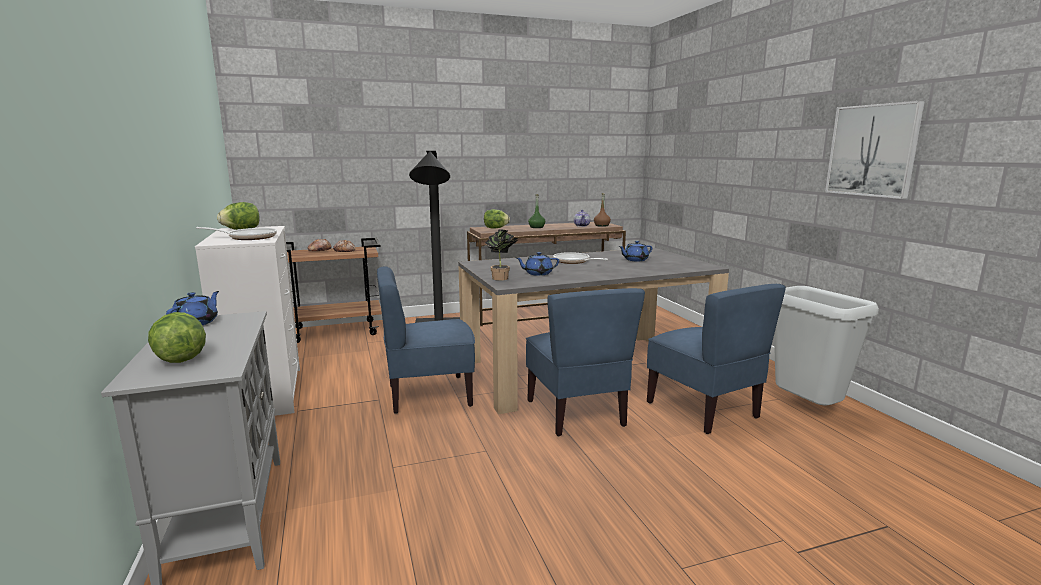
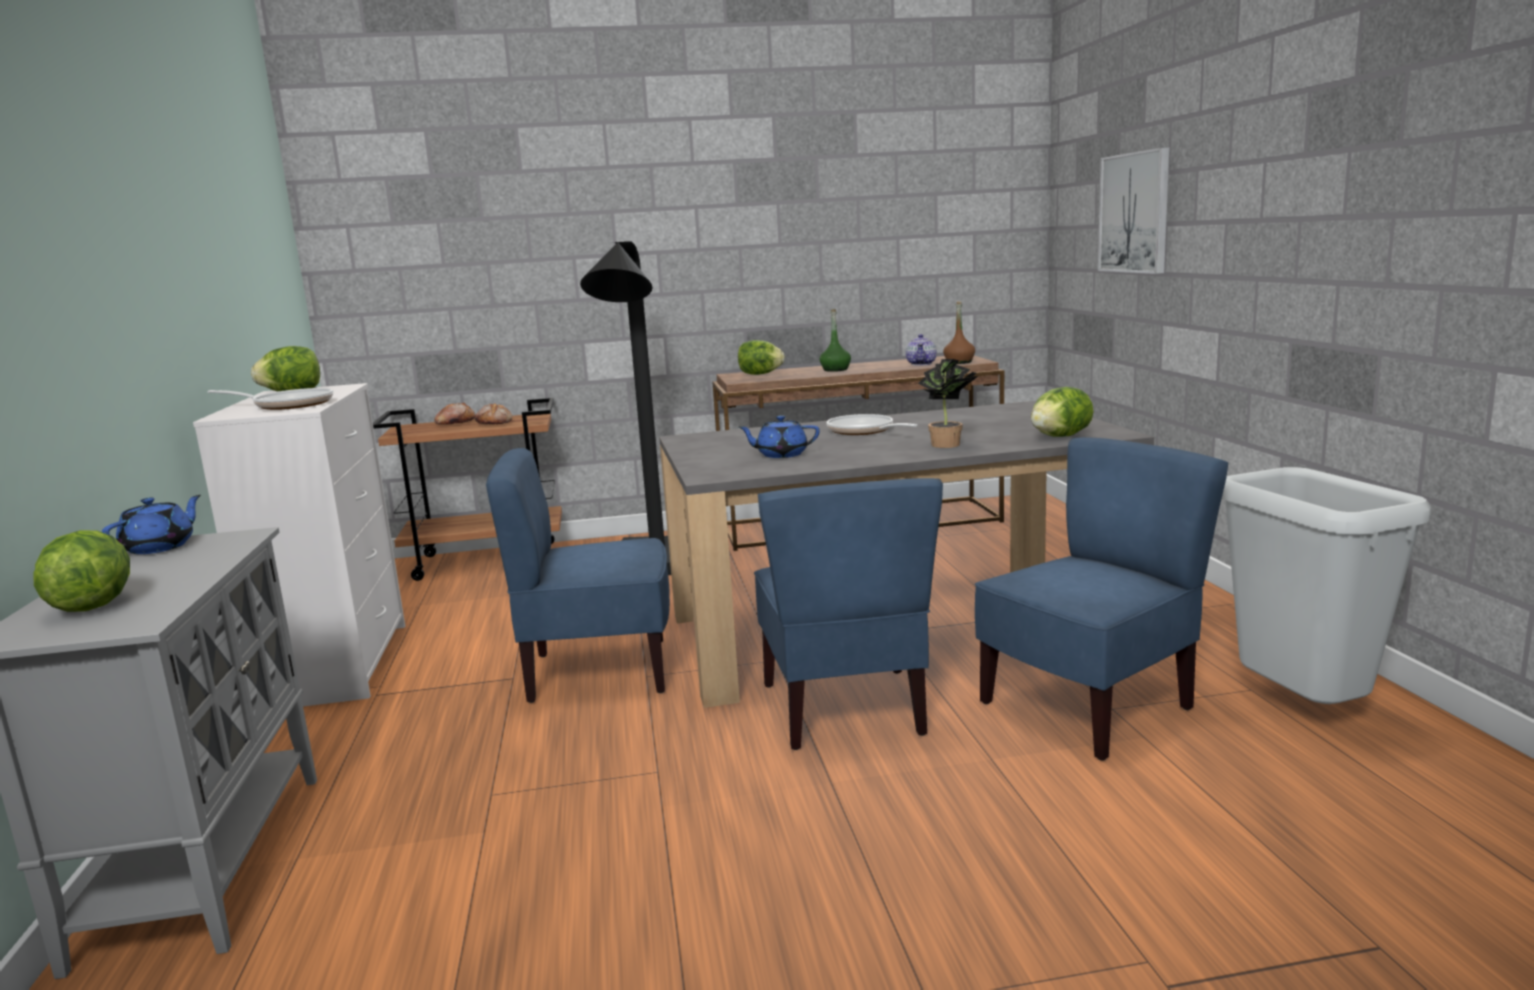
camera: 10 degrees right, 0 degrees up
potted plant [485,230,518,281] -> potted plant moved to [918,359,978,448]
blue teapot [618,241,652,261] -> none
blue chair [647,284,786,434] -> blue chair turned 105 degrees counterclockwise [975,437,1228,761]
picture [825,101,925,199] -> picture moved to [1098,147,1170,274]
none -> lettuce [1031,387,1093,437]

